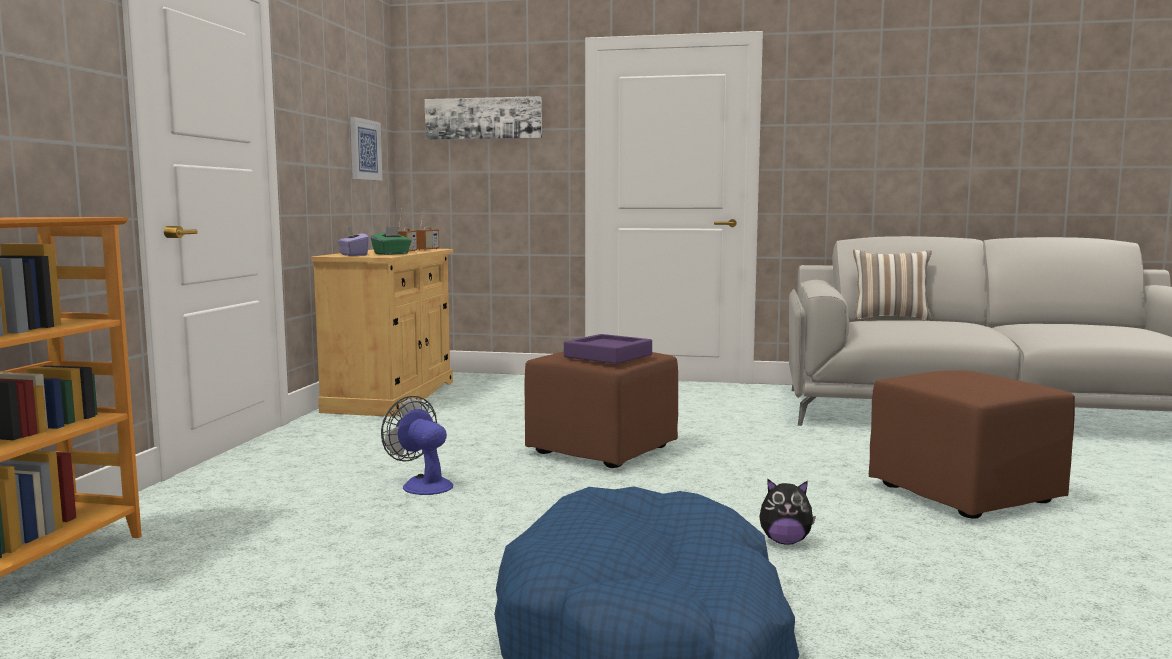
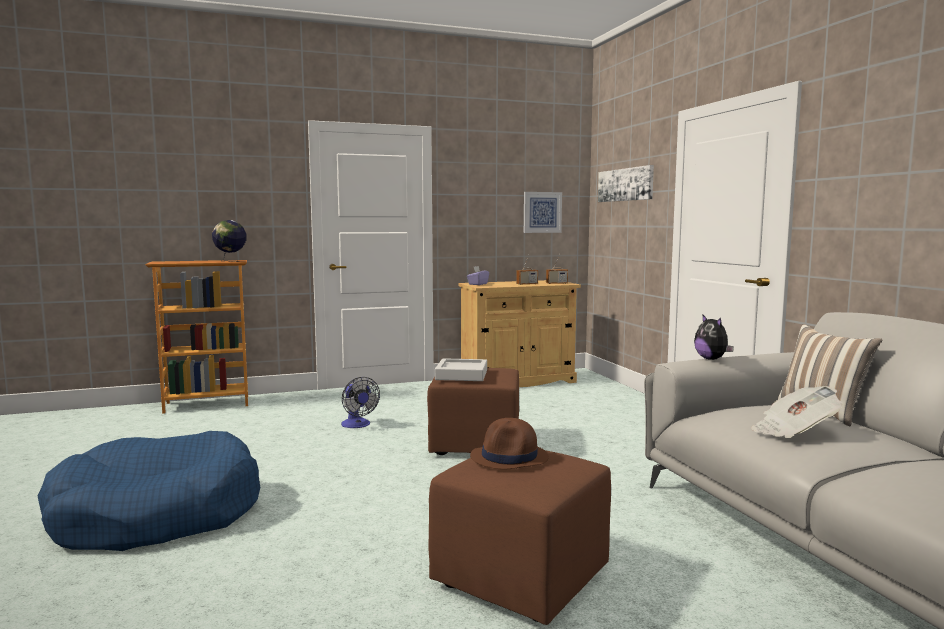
camera: 60 degrees right, 0 degrees up
green tissue box [371,227,411,255] -> none
fan [381,396,453,495] -> fan turned 135 degrees clockwise [341,377,380,428]
purple tray [564,334,652,364] -> grey tray [435,358,487,381]
plush toy [759,479,816,545] -> plush toy moved to [694,314,734,360]
none -> globe [212,220,247,262]
none -> brown hat [470,418,549,469]
none -> newspaper [751,386,842,438]

